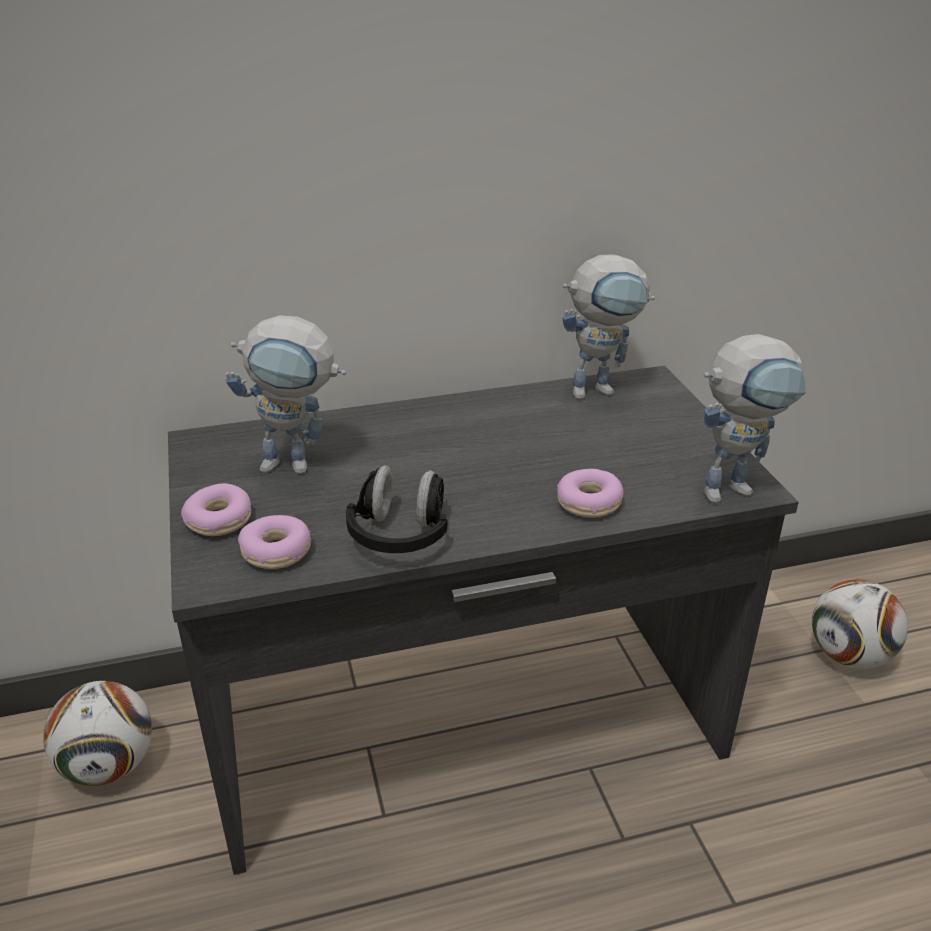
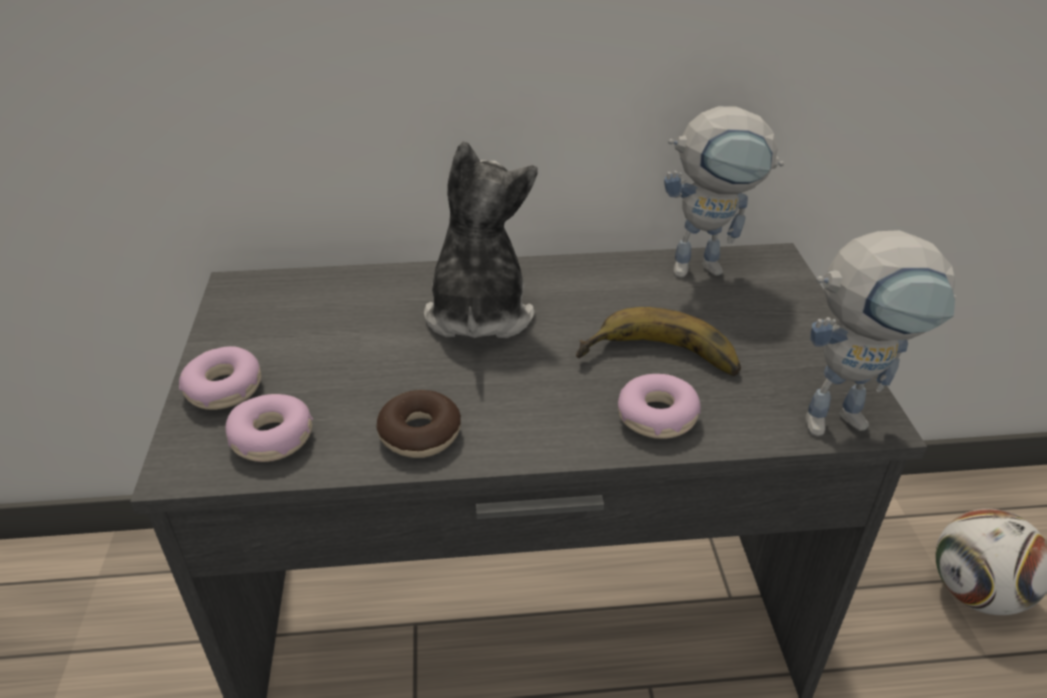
camera: 10 degrees right, 5 degrees up
football [43,681,152,786] -> none
toy robot [226,315,346,474] -> none
black headphones [346,465,447,553] -> donut [376,390,461,458]
none -> plush toy [424,141,537,338]
none -> banana [576,307,741,376]

